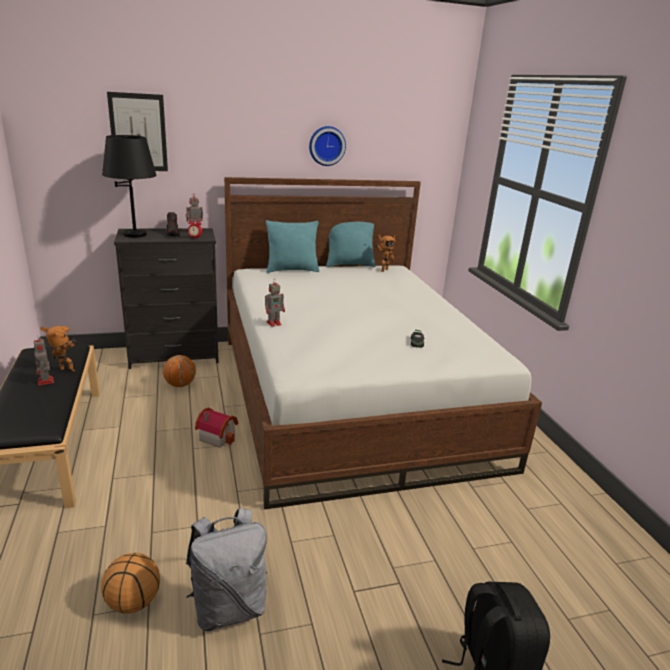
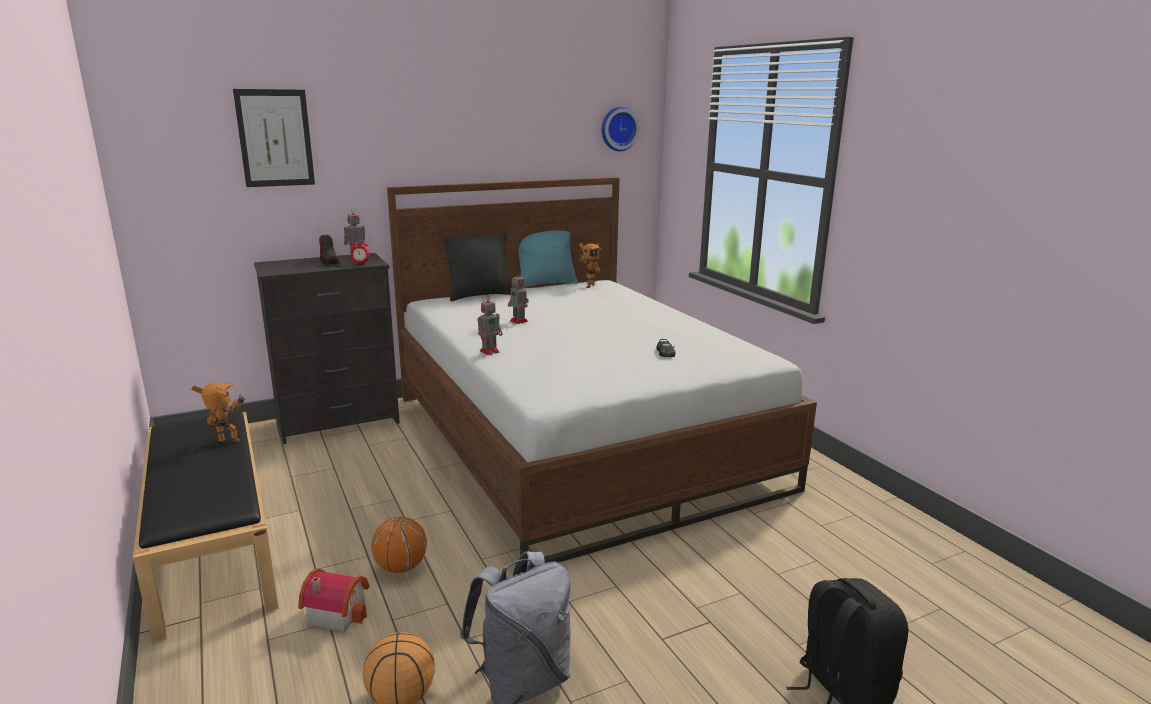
camera: 10 degrees left, 5 degrees down
toy robot [34,335,54,385] -> toy robot moved to [508,271,529,324]
black table lamp [102,135,157,238] -> none
basketball [163,355,196,387] -> basketball moved to [372,517,427,573]
toy house [195,408,238,448] -> toy house moved to [298,568,369,632]
turquoise pillow [266,220,319,273] -> black pillow [443,232,512,301]
wall clock [309,126,346,166] -> wall clock moved to [602,106,639,151]

